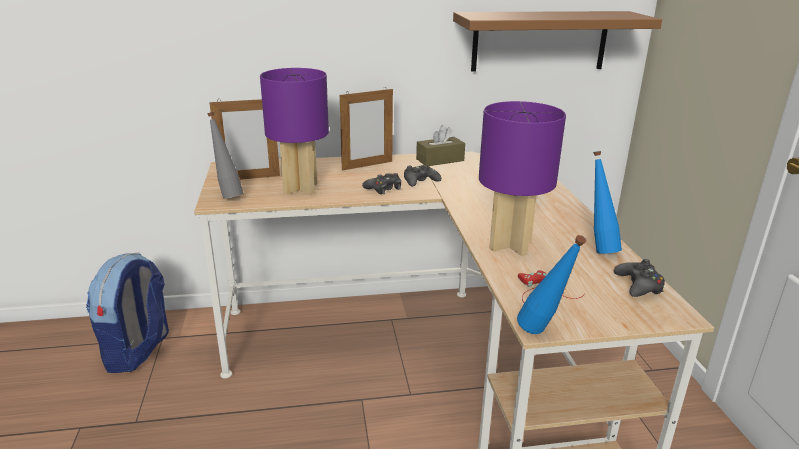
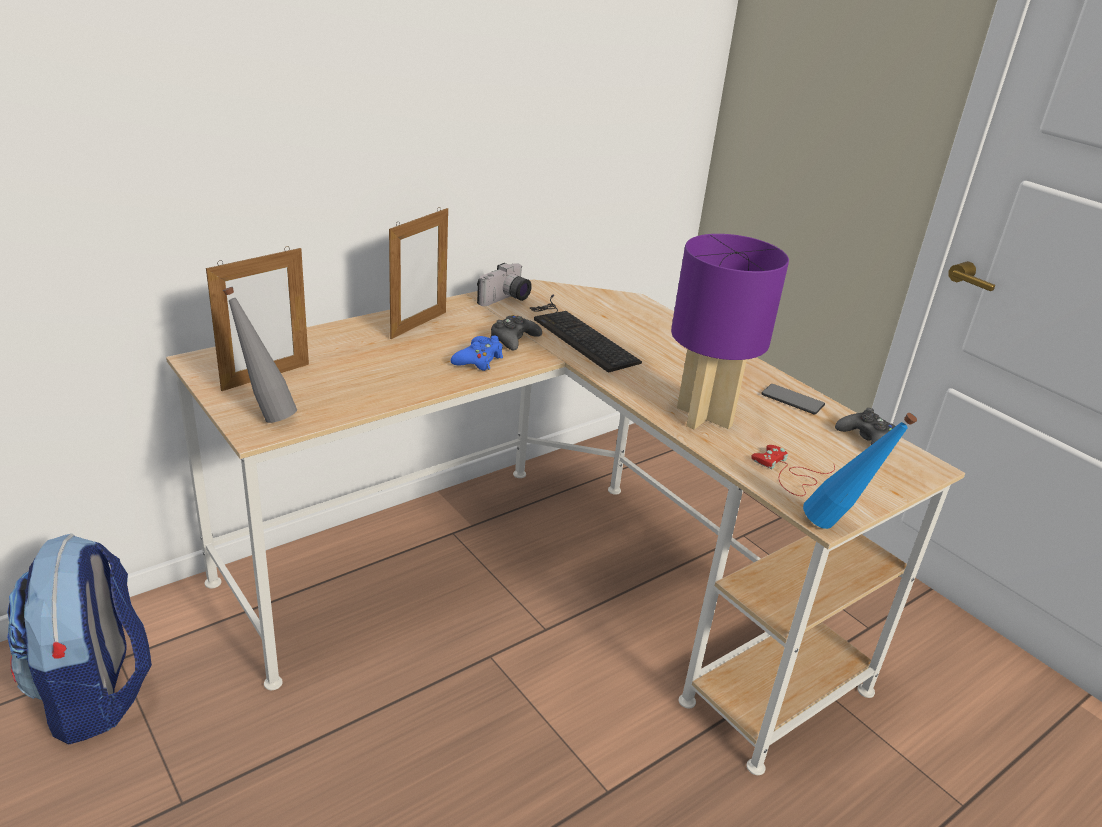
camera: 30 degrees left, 5 degrees up
purple table lamp [260,68,329,195] -> none
black game controller [362,173,401,195] -> blue game controller [450,336,503,371]
brown tissue box [416,125,465,166] -> camera [477,263,532,306]
brown shelf [453,11,662,72] -> none
blue bottle [593,151,622,254] -> phone [761,384,825,414]
none -> keyboard [530,294,642,373]

